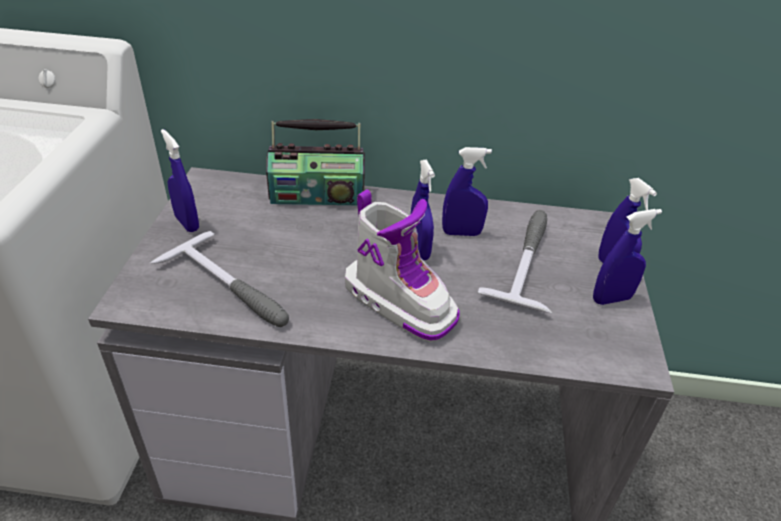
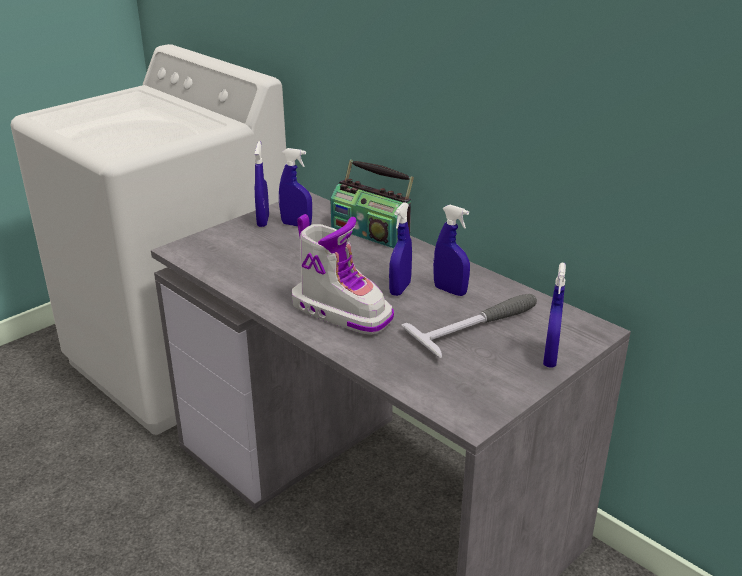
camera: 40 degrees right, 10 degrees down
hammer [150,231,289,327] -> none
boot [345,189,460,342] -> boot turned 45 degrees counterclockwise [292,214,394,335]
blue spray bottle [593,209,662,305] -> blue spray bottle moved to [279,148,312,226]

